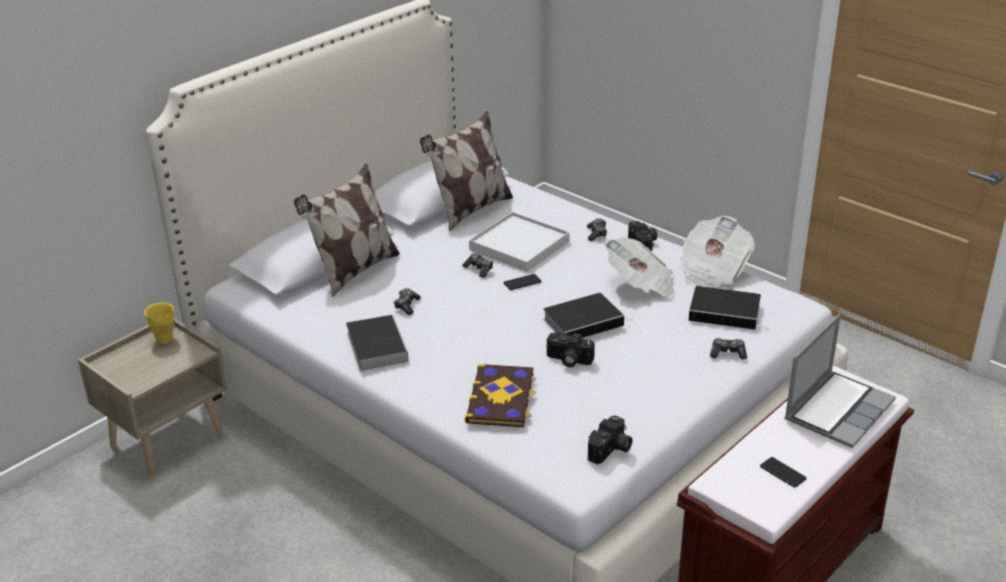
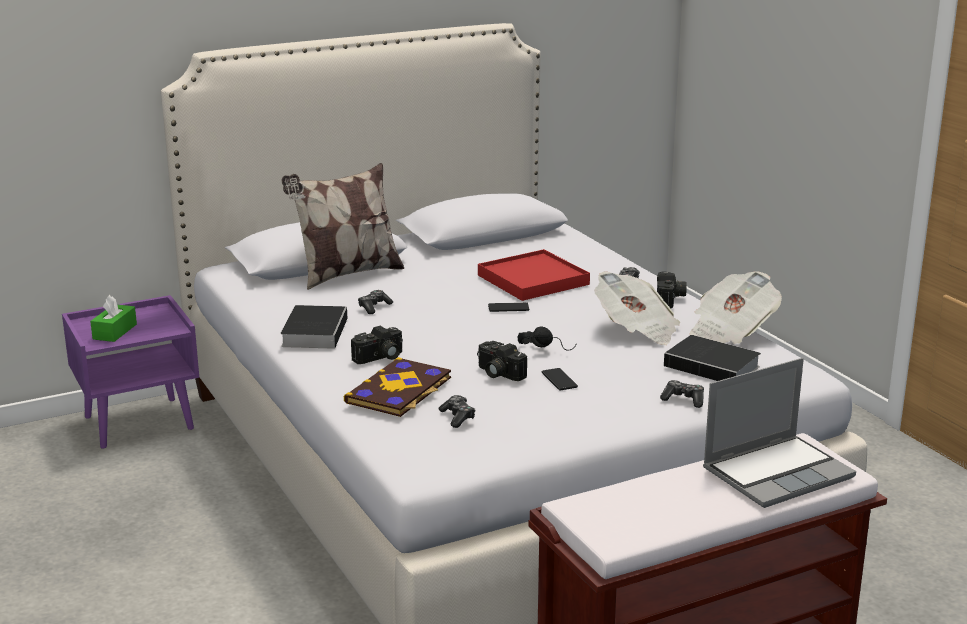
camera: 20 degrees right, 10 degrees down
beige nightstand [78,318,227,477] -> purple nightstand [62,295,199,449]
yellow cup [144,303,174,344] -> none
pillow [420,111,513,232] -> none
game controller [462,254,493,278] -> game controller moved to [439,395,475,428]
white tray [469,212,569,272] -> red tray [478,249,590,301]
book [543,293,633,338] -> black headphones [518,327,577,351]
camera [588,415,633,465] -> camera moved to [351,326,403,364]
phone [760,457,807,488] -> phone moved to [542,368,578,390]
none -> green tissue box [90,295,137,342]

